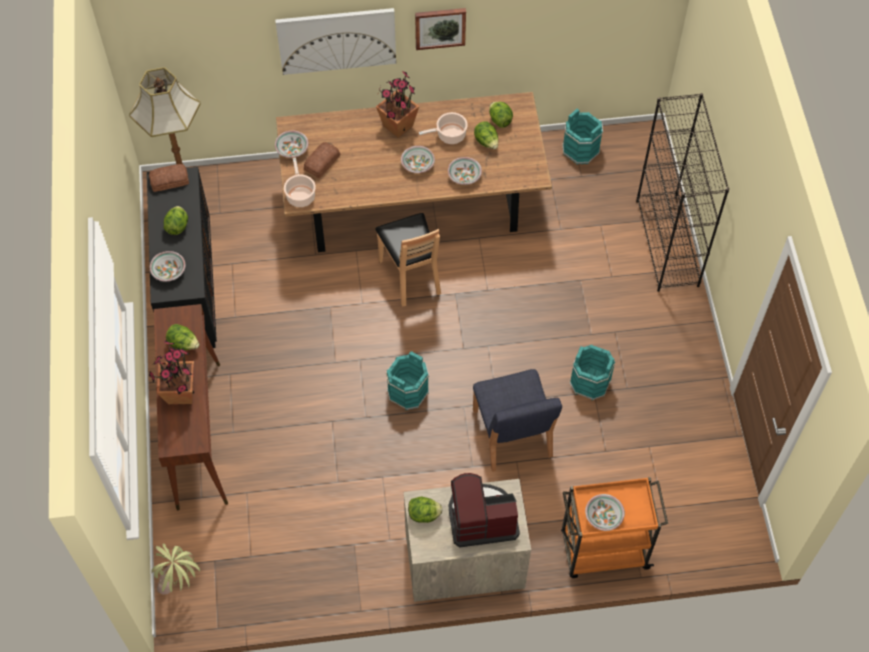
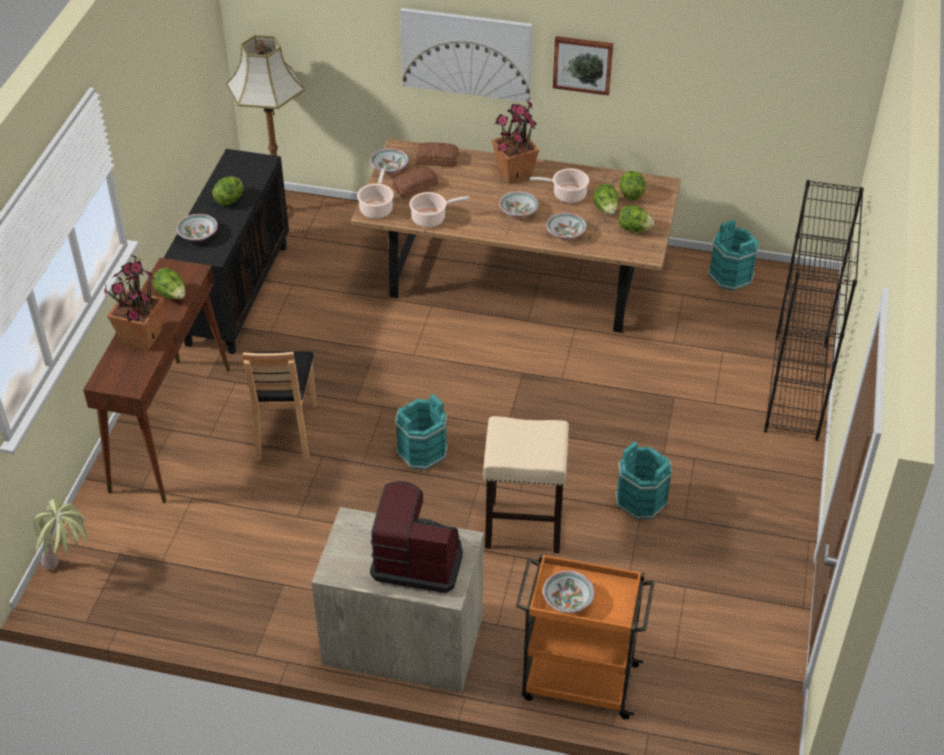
camera: 20 degrees right, 15 degrees down
bread [149,164,189,192] -> bread moved to [416,142,458,167]
brown chair [375,213,441,307] -> brown chair moved to [243,351,317,460]
lettuce [408,496,443,523] -> lettuce moved to [619,205,654,233]
blue chair [473,369,562,472] -> beige stool [483,416,569,553]
none -> cooking pot [409,192,469,227]

